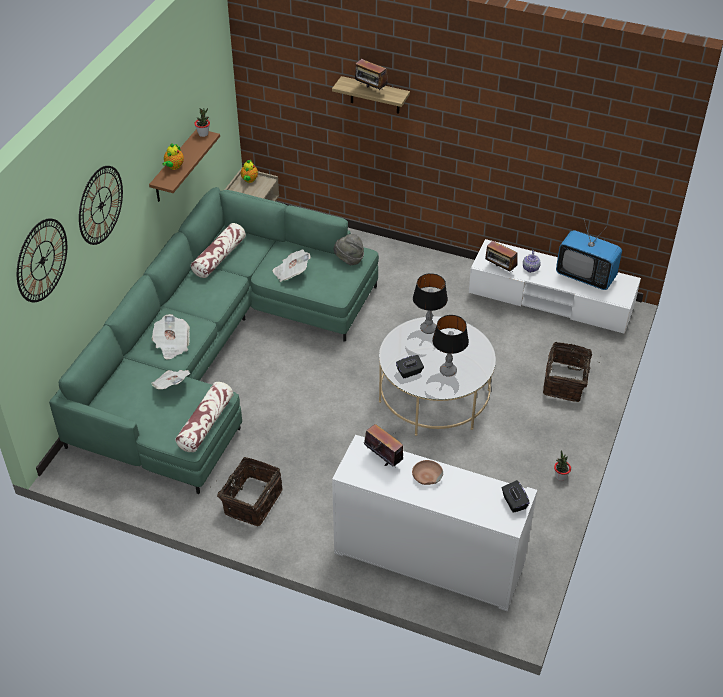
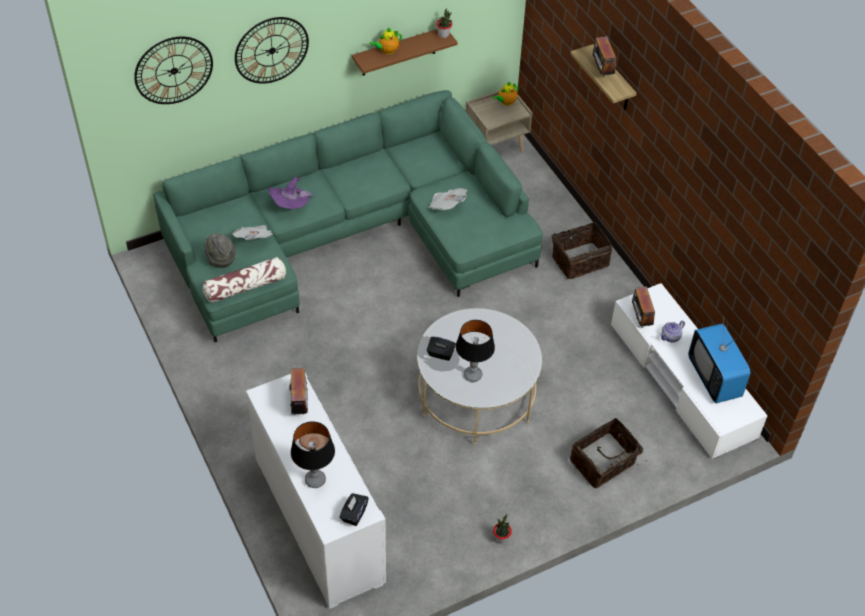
camera: 40 degrees right, 5 degrees up
newspaper [152,314,190,360] -> purple hat [268,177,316,209]
pillow [191,223,246,278] -> none
basket [215,457,283,526] -> basket moved to [552,222,613,279]
grey hat [334,234,364,265] -> grey hat moved to [204,233,236,268]
table lamp [413,273,448,334] -> table lamp moved to [291,421,335,488]

